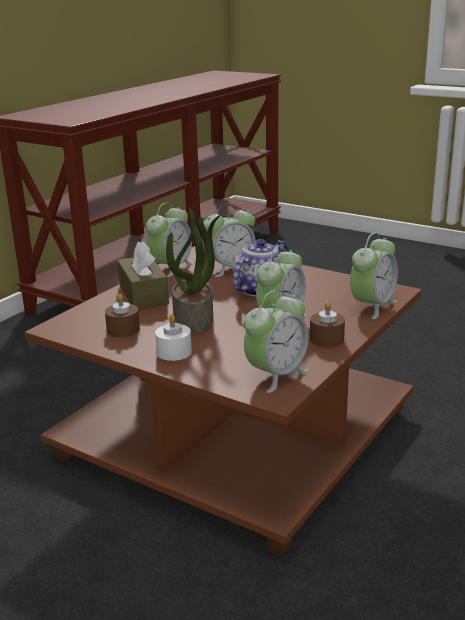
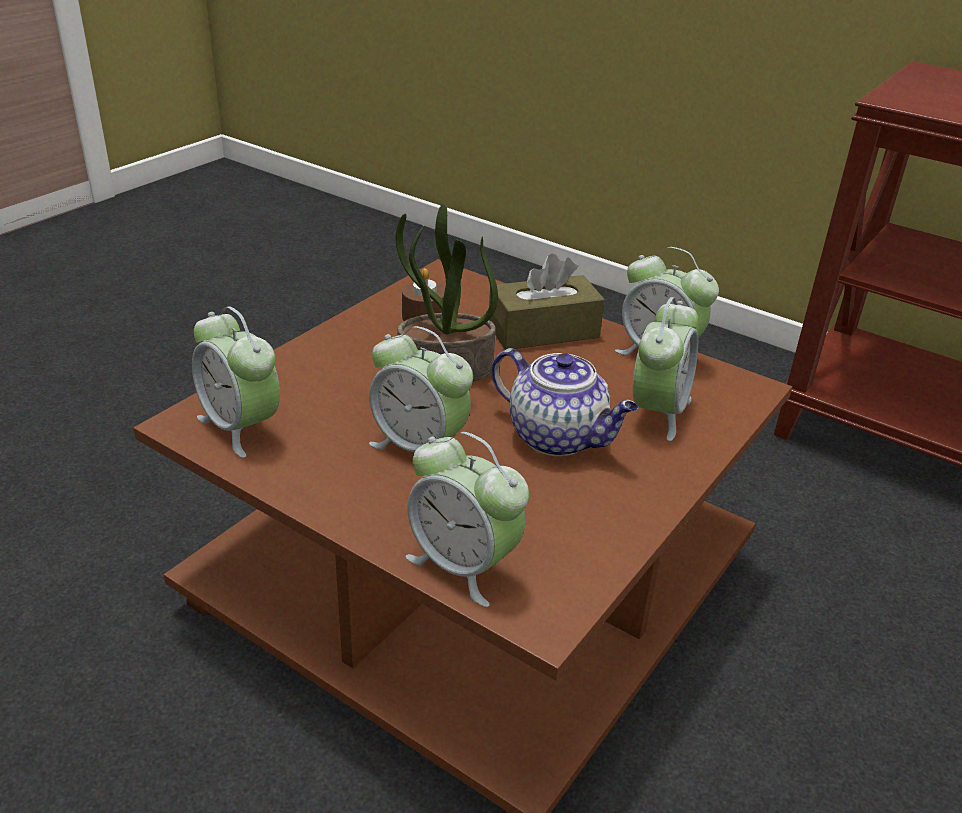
camera: 90 degrees right, 10 degrees up
white candle [155,314,192,361] -> none
alarm clock [204,203,256,277] -> alarm clock turned 135 degrees counterclockwise [633,297,698,441]
brown candle [310,302,345,347] -> none

